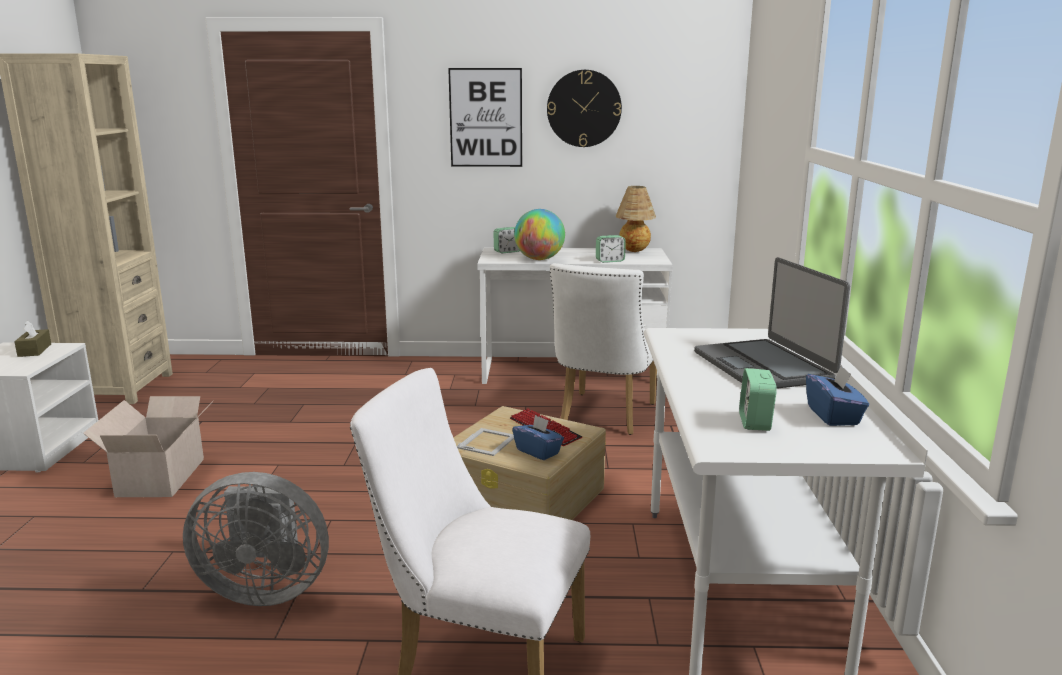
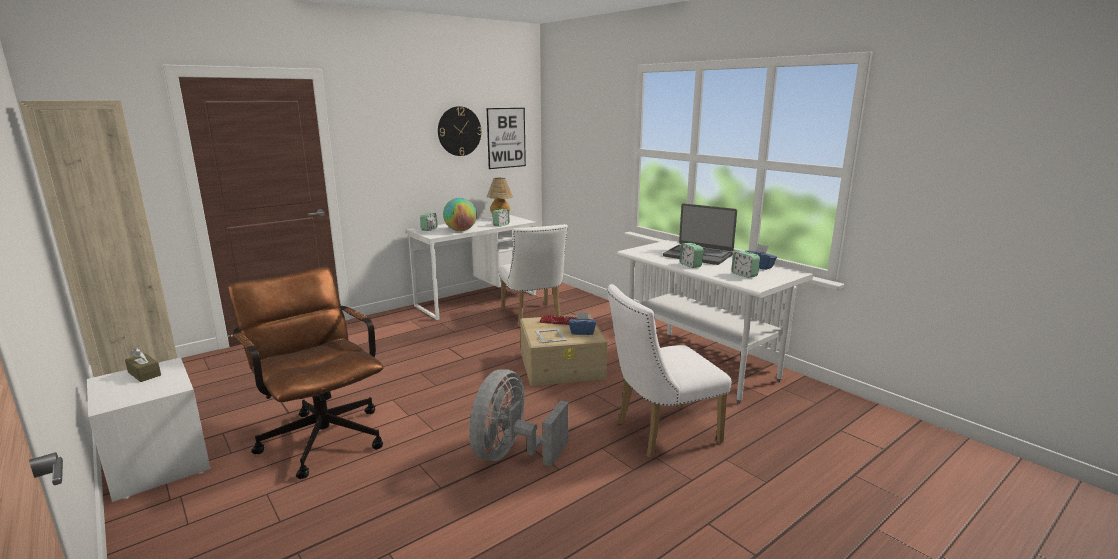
camera: 40 degrees left, 0 degrees up
cardboard box [83,396,214,497] -> brown office chair [228,267,383,479]
grey fan [183,472,329,606] -> grey fan turned 150 degrees clockwise [469,369,568,466]
picture [448,68,522,167] -> picture moved to [487,108,526,169]
none -> alarm clock [680,243,703,268]

